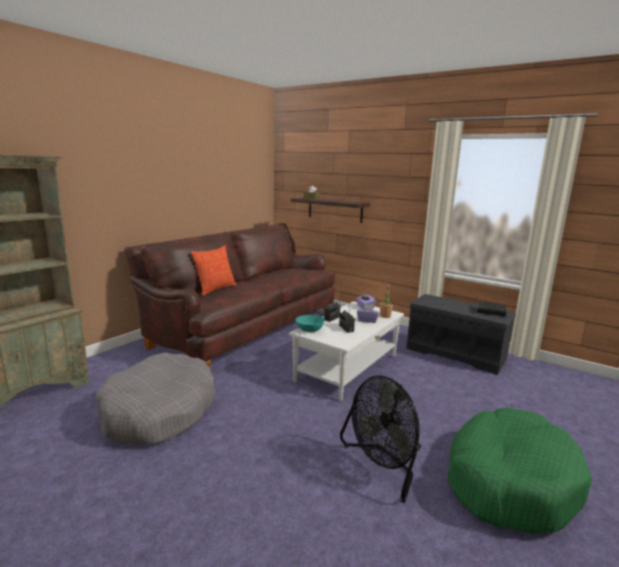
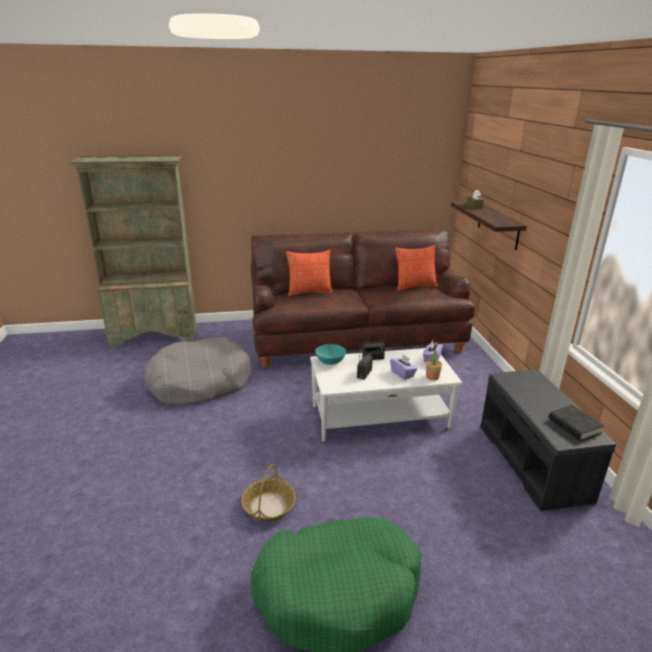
camera: 45 degrees right, 10 degrees up
black fan [340,375,421,503] -> basket [241,464,296,522]
none -> orange pillow [395,245,438,291]

